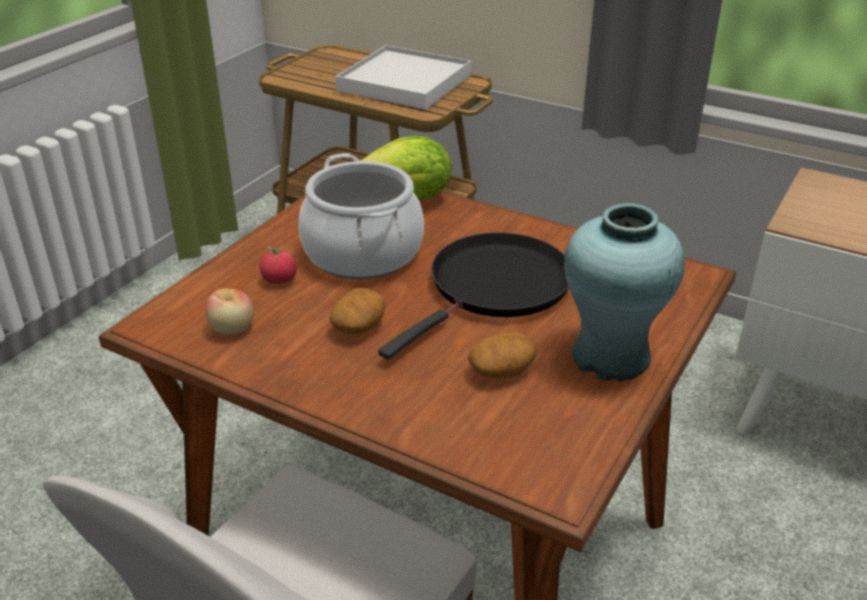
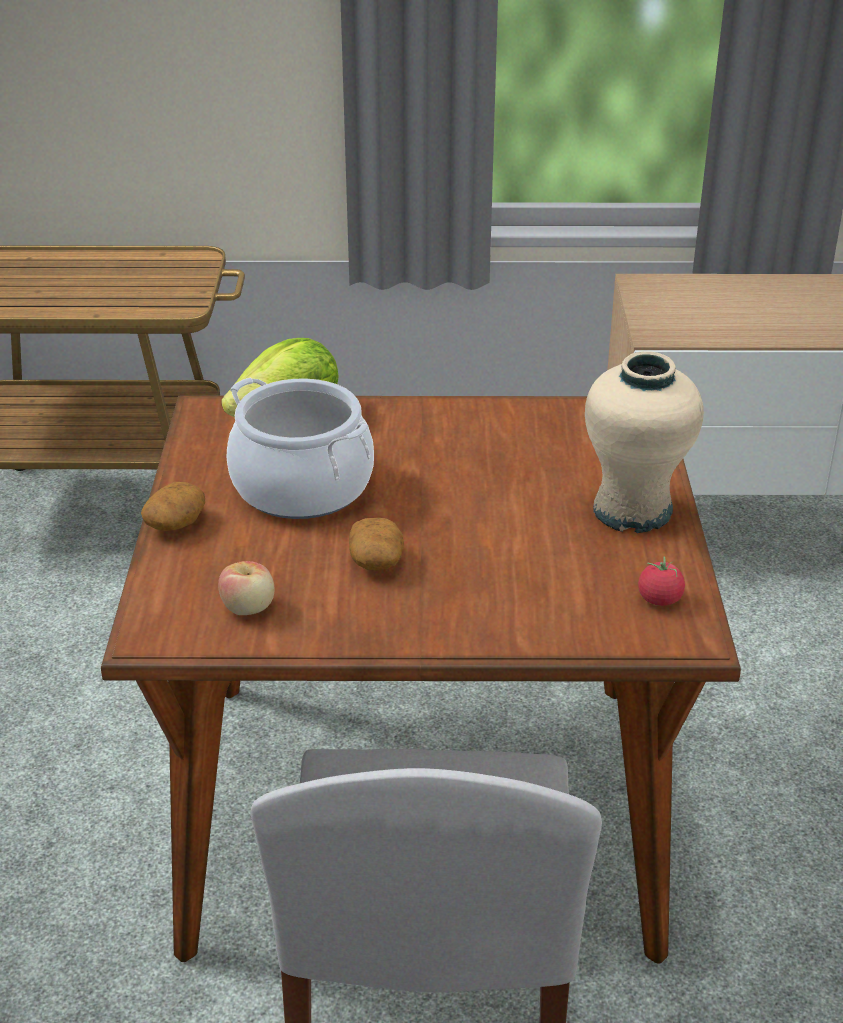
camera: 30 degrees left, 0 degrees up
tomato [260,246,297,284] -> tomato moved to [638,557,685,606]
white tray [335,45,471,110] -> none
black frying pan [378,232,569,359] -> none
potato [468,331,536,379] -> potato moved to [141,482,205,531]
turquoise vase [564,203,685,381] -> beige vase [585,351,704,533]

